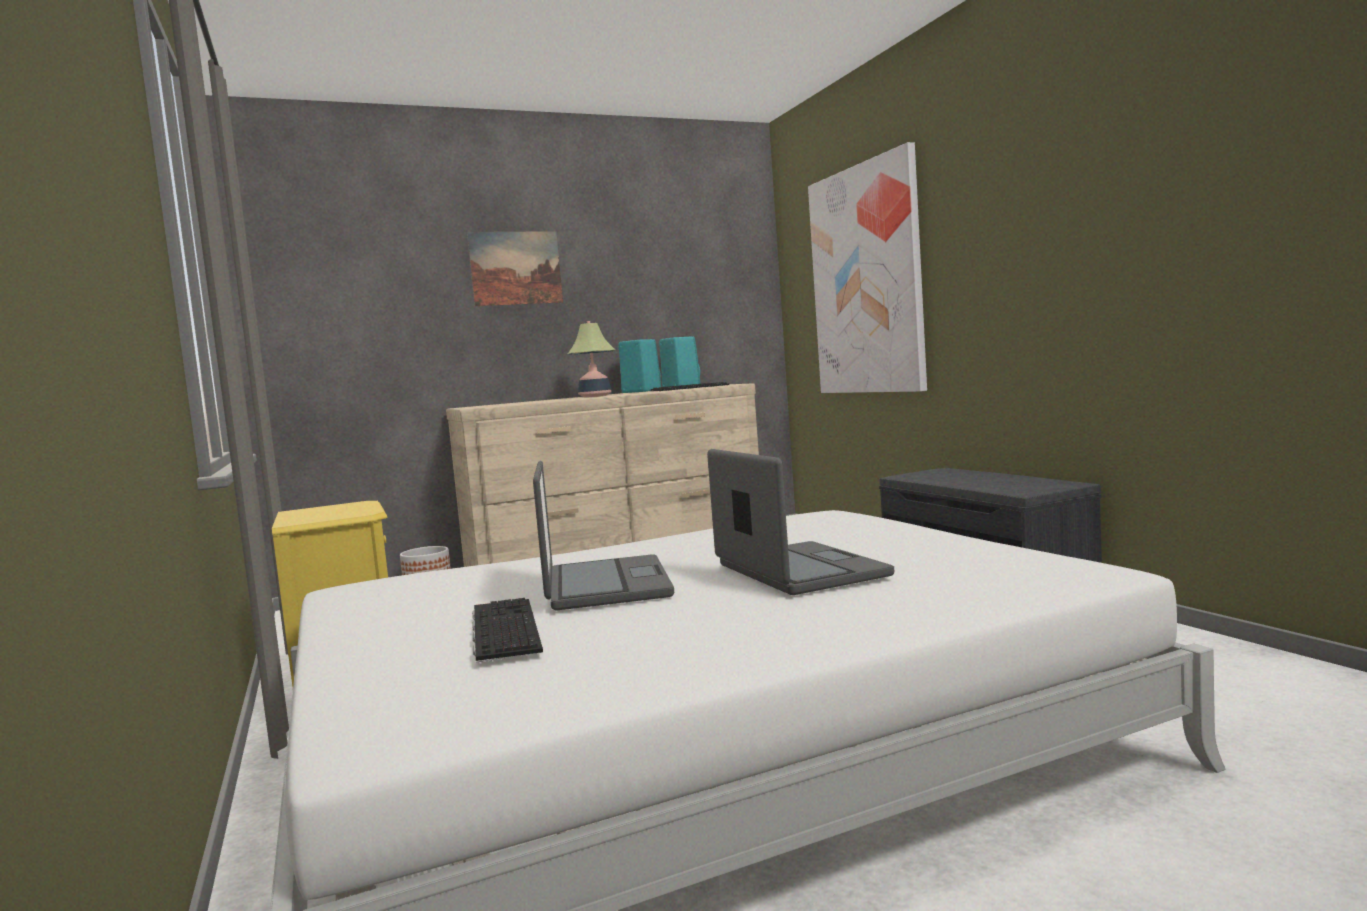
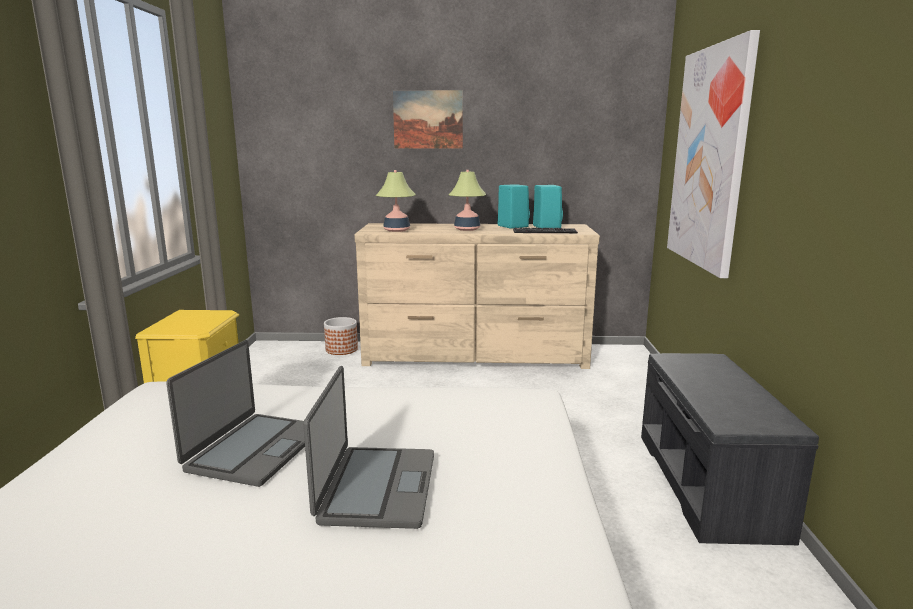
camera: 25 degrees right, 10 degrees up
keyboard [472,598,543,663] -> none
none -> table lamp [376,170,416,232]

